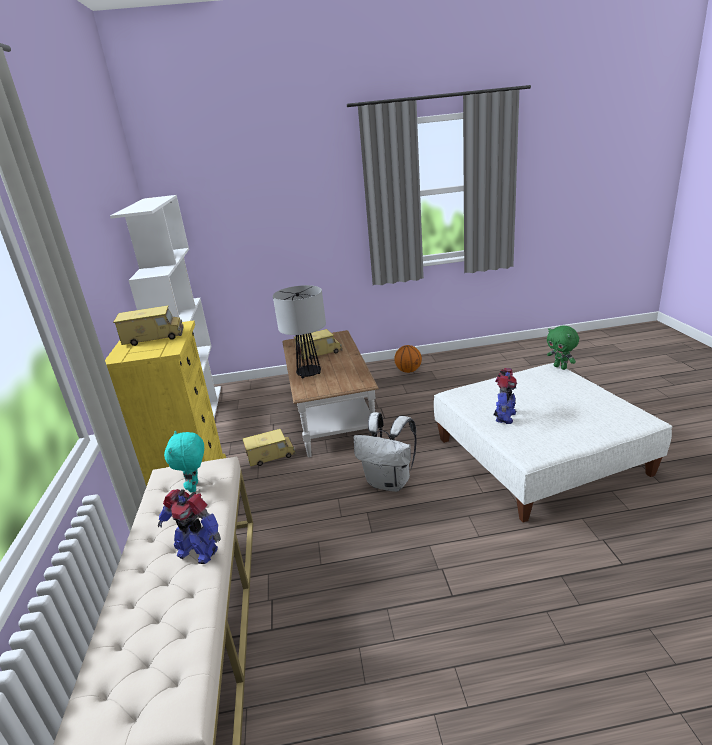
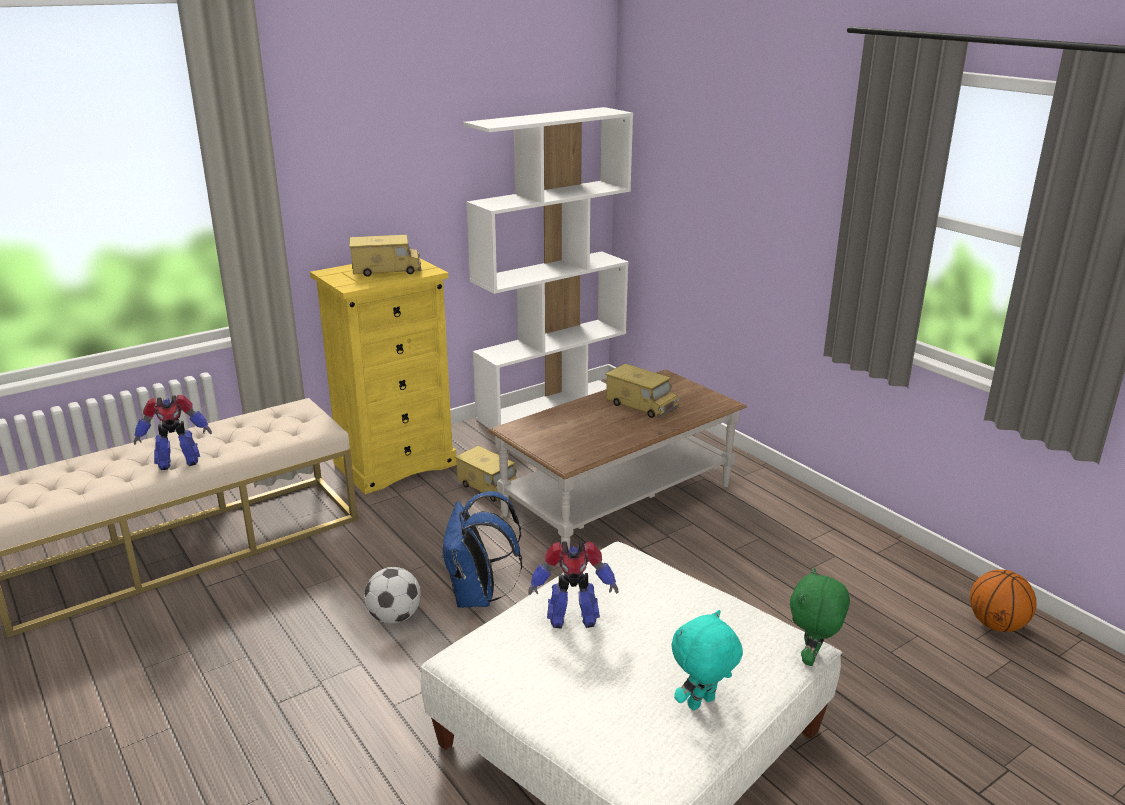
camera: 60 degrees right, 0 degrees up
toy truck [113,306,184,346] -> toy truck turned 60 degrees counterclockwise [349,235,421,277]
toy robot [158,489,221,564] -> toy robot turned 105 degrees counterclockwise [134,395,212,470]
turquoise plush toy [164,431,204,492] -> turquoise plush toy moved to [671,610,743,710]
table lamp [273,285,326,379] -> none
white backpack [354,412,417,492] -> blue backpack [441,491,522,608]
basketball [394,345,422,373] -> basketball moved to [970,569,1037,632]
none -> football [364,567,421,624]

